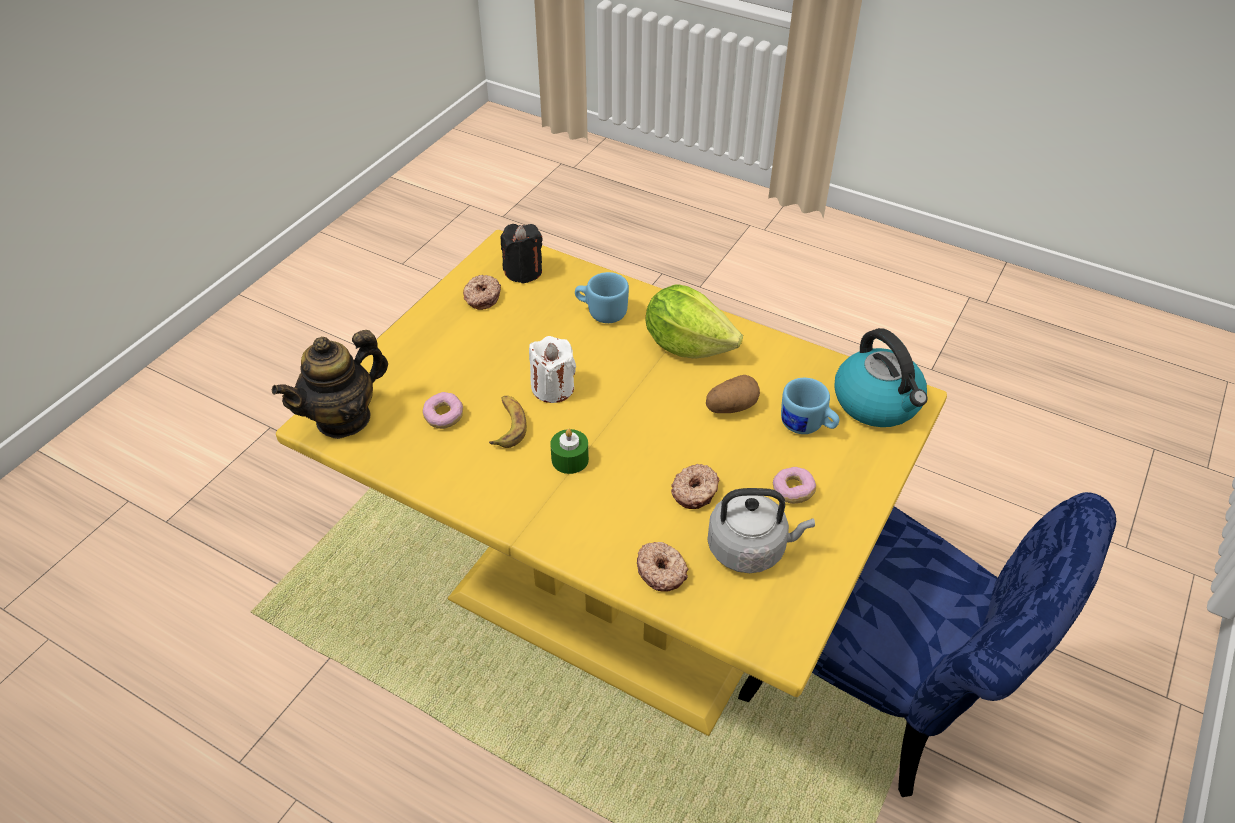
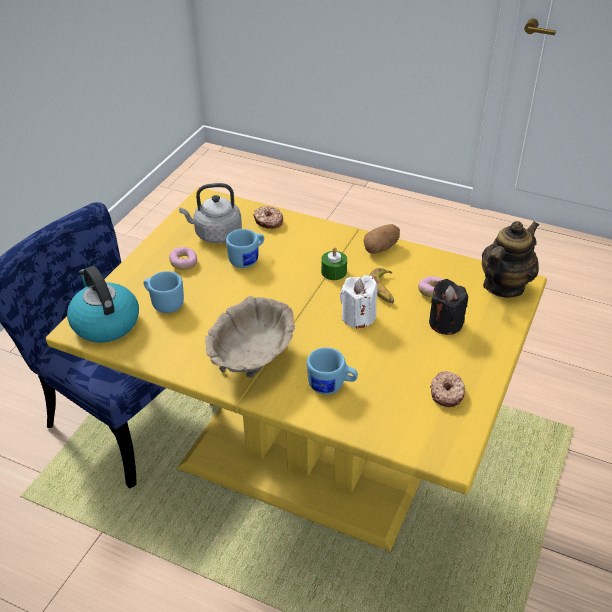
camera: 175 degrees right, 5 degrees down
black candle [500,224,543,284] -> black candle moved to [429,279,468,335]
lettuce [645,284,743,359] -> beige bowl [205,296,295,378]
donut [671,464,719,509] -> blue mug [226,229,264,268]
potato [706,375,760,413] -> potato moved to [363,224,400,254]

